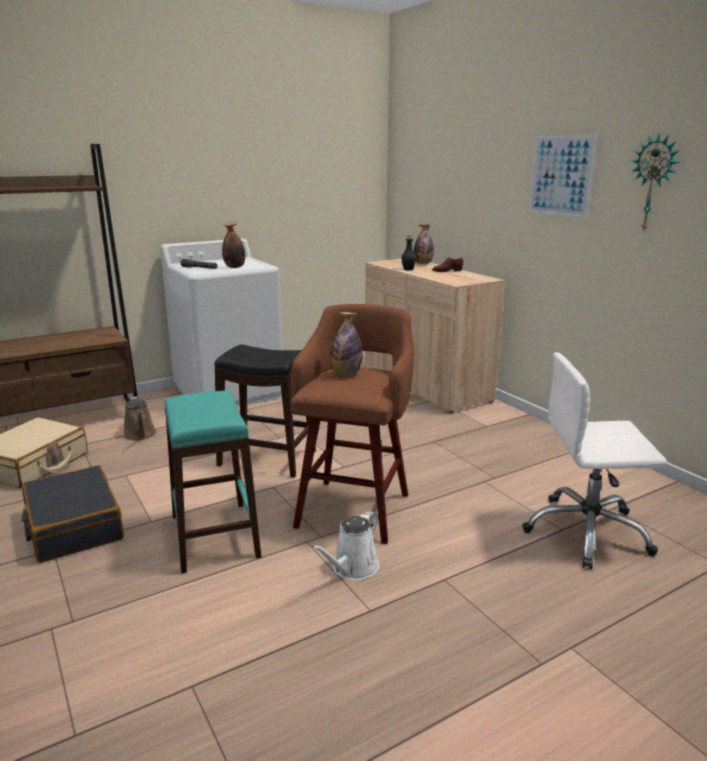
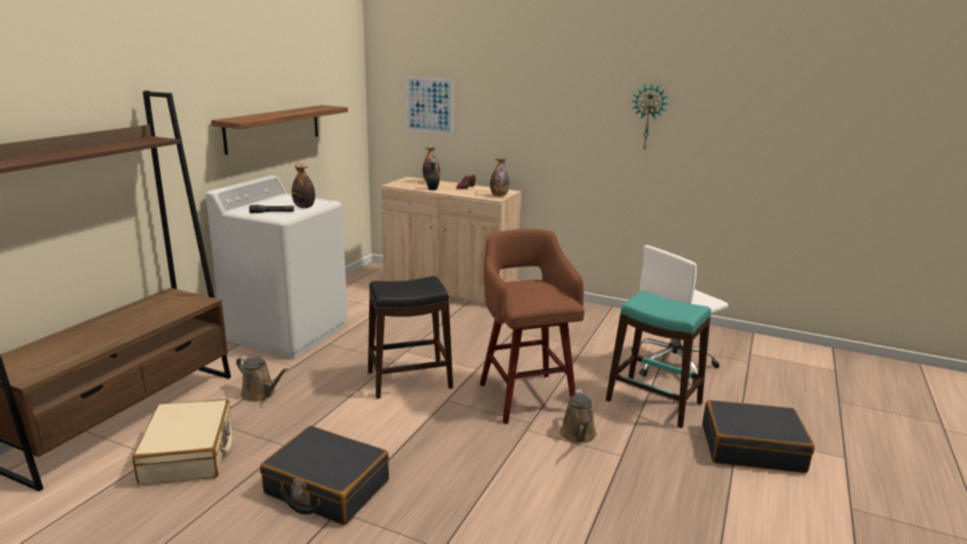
camera: 35 degrees left, 0 degrees up
turquoise stool [165,391,261,573] -> turquoise stool moved to [606,291,711,428]
white watering can [311,511,379,580] -> brown watering can [560,389,596,443]
bottle [330,312,363,375] -> bottle moved to [490,159,509,196]
picture [529,135,597,218] -> picture moved to [406,77,453,135]
none -> shelf [211,105,348,155]
none -> black suitcase [702,400,815,473]

